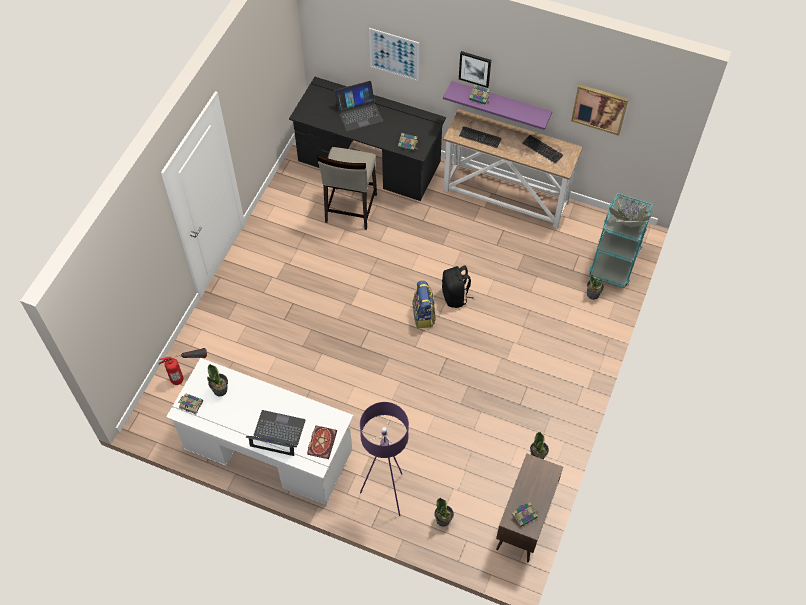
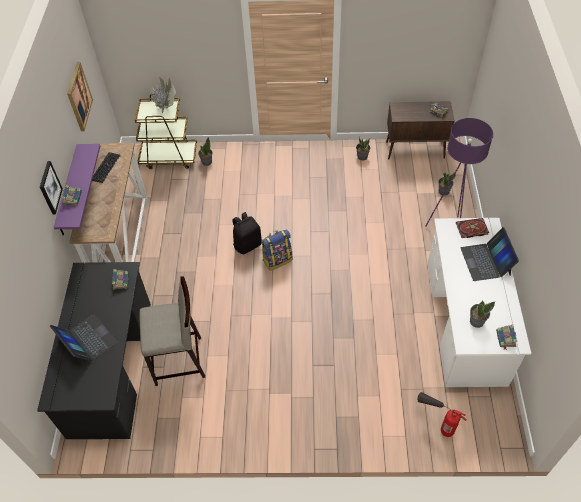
camera: 110 degrees left, 5 degrees down
picture [369,28,419,81] -> none
keyboard [459,126,502,148] -> none
turquoise cart [589,193,653,288] -> brown cart [135,94,197,169]

